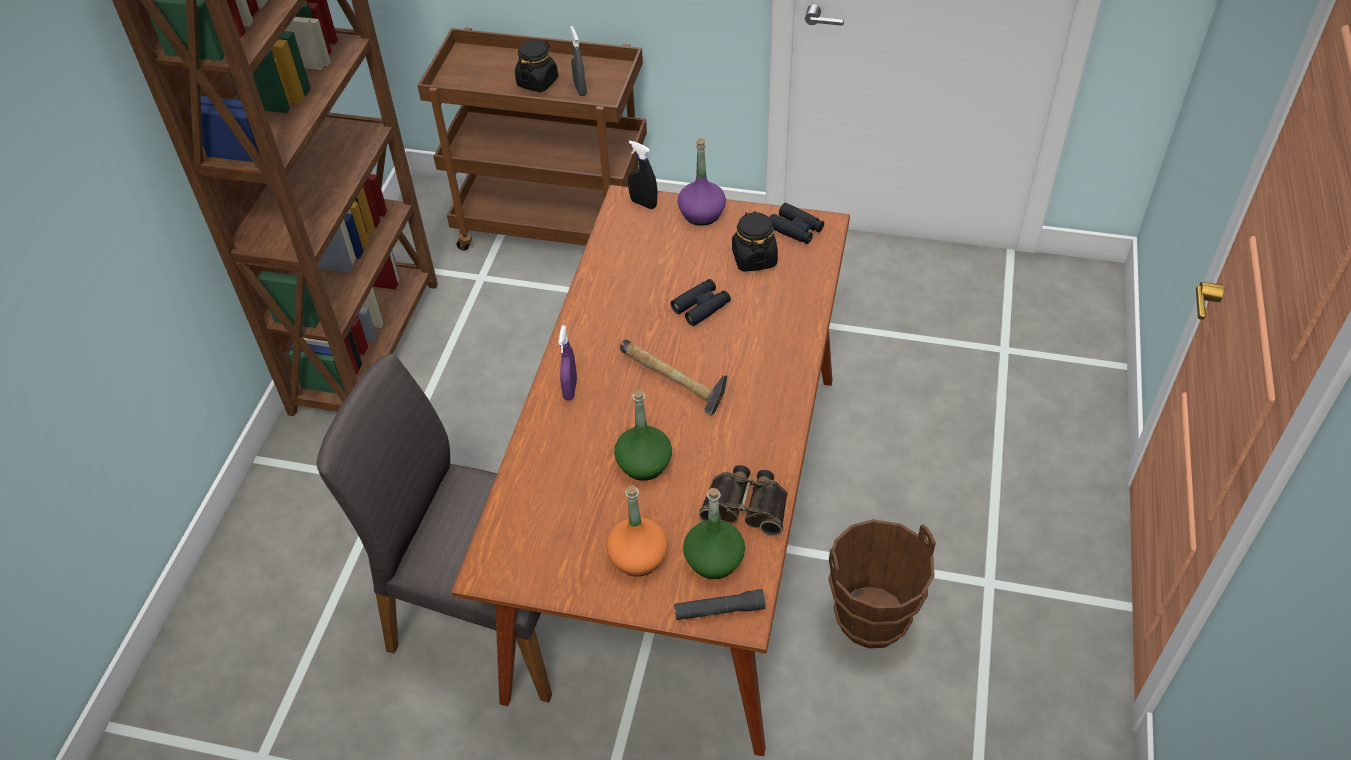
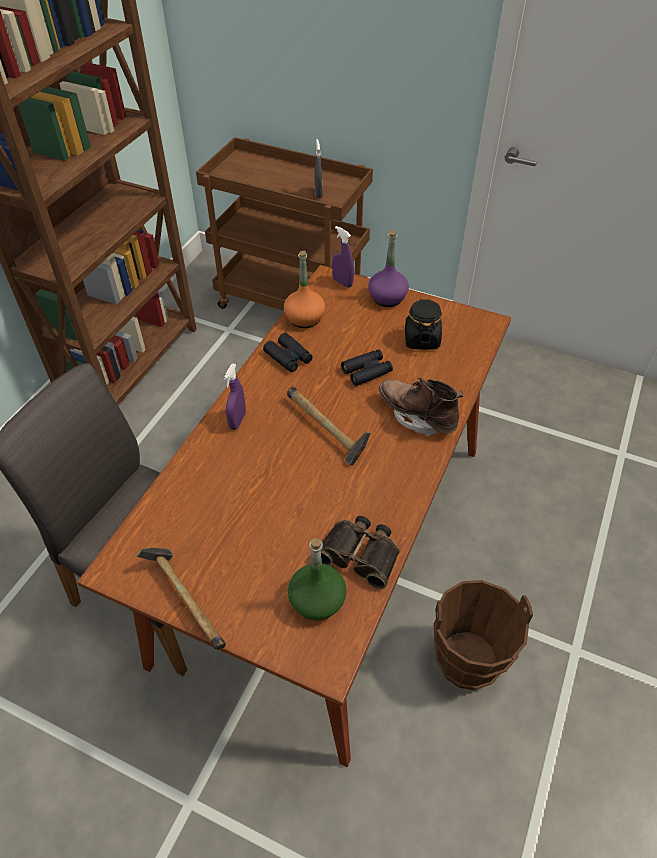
camera: 10 degrees right, 0 degrees up
black jar [515,40,558,92] -> none
orange bottle [606,485,668,576] -> orange bottle moved to [284,251,325,328]
green bottle [614,390,672,481] -> none
black spray bottle [628,141,658,209] -> purple spray bottle [332,226,354,288]
black flashlight [674,589,766,620] -> none
black binoculars [769,202,824,244] -> black binoculars moved to [263,333,312,372]
none -> hammer [136,548,226,650]
none -> brown boot [379,378,463,437]

